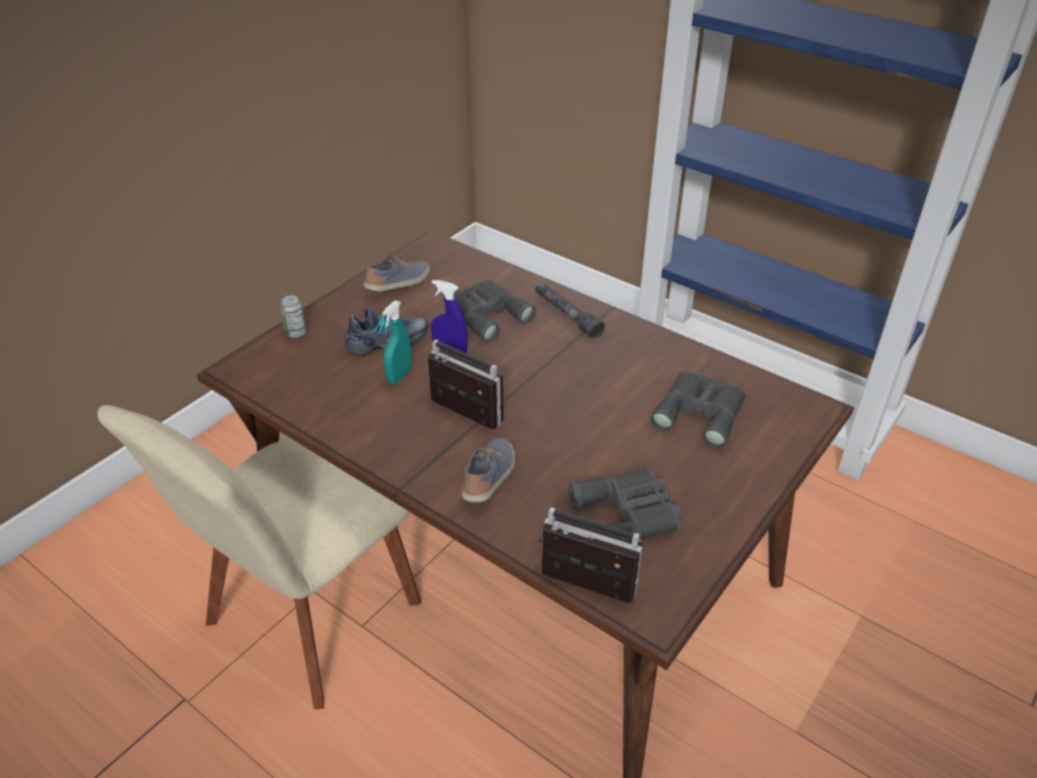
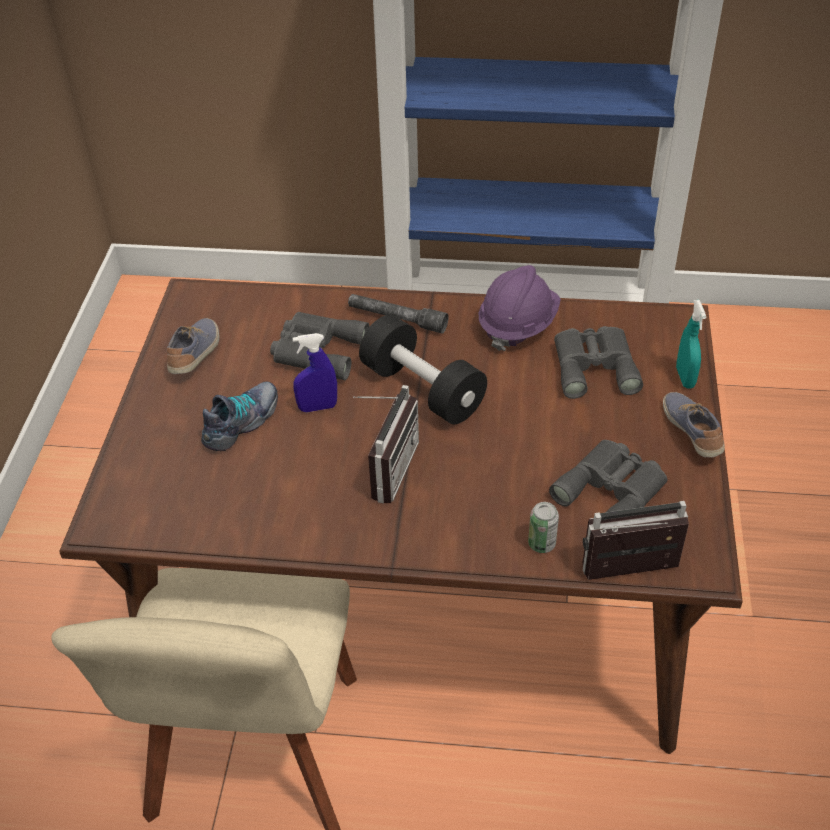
camera: 30 degrees left, 5 degrees up
can [280,296,307,338] -> can moved to [528,502,559,553]
turquoise spray bottle [382,301,412,384] -> turquoise spray bottle moved to [676,300,706,389]
radio [428,339,503,430] -> radio turned 105 degrees clockwise [353,385,419,504]
shoe [462,438,515,502] -> shoe moved to [663,392,725,458]
none -> black dumbbell [359,315,487,424]
none -> purple hard hat [479,265,561,351]

